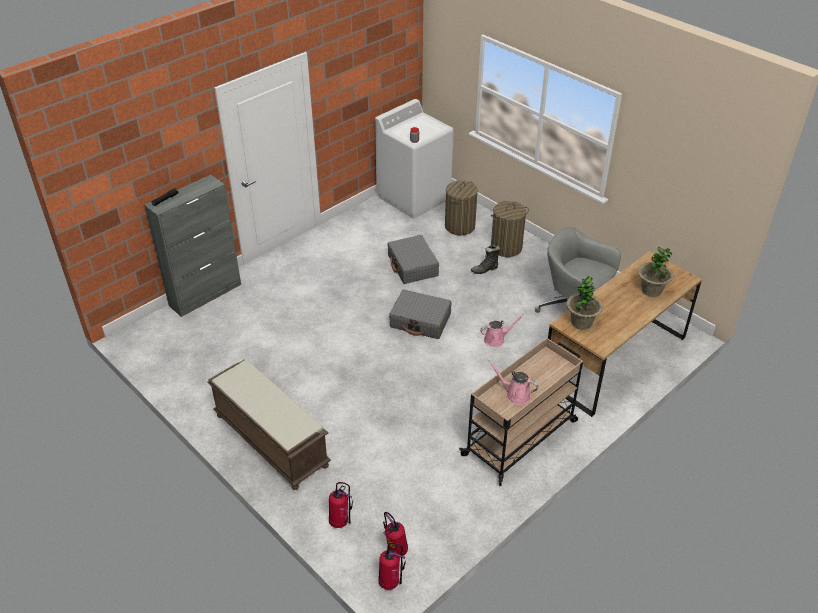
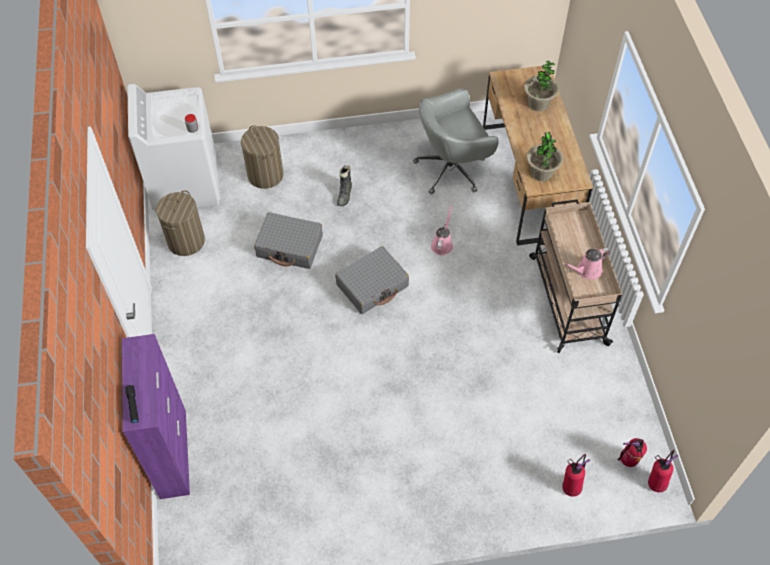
camera: 55 degrees left, 15 degrees up
grey cabinet [144,175,241,317] -> purple cabinet [122,334,190,499]
brown bench [207,359,331,490] -> none
laundry basket [491,201,529,257] -> laundry basket moved to [156,190,205,256]

